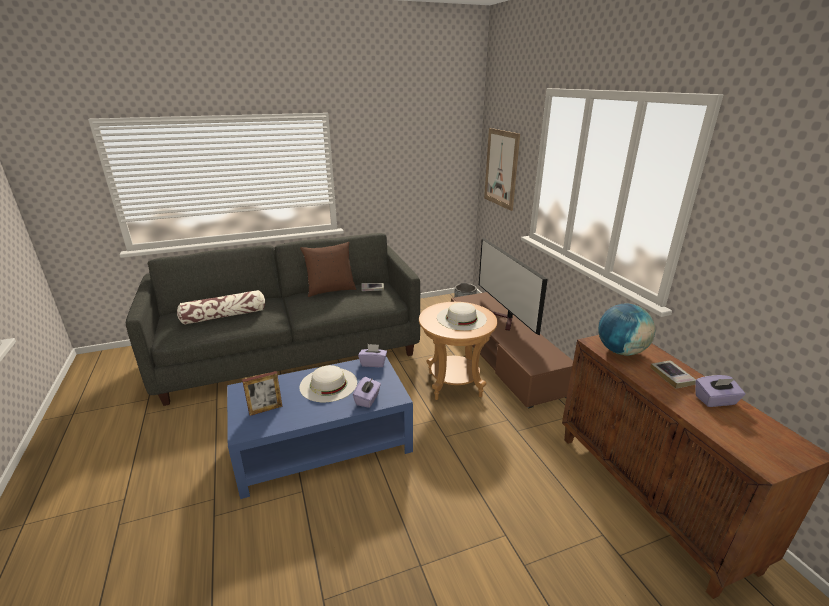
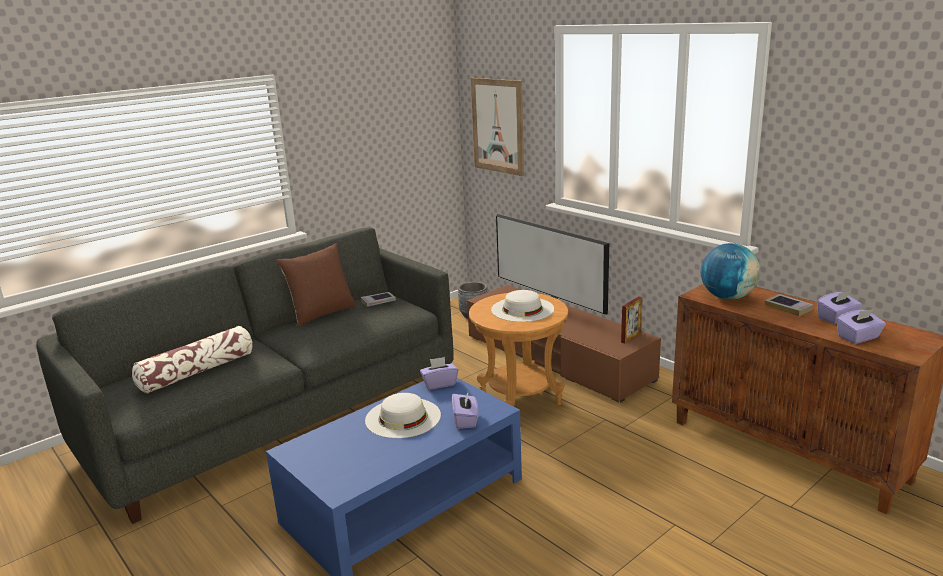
camera: 20 degrees left, 5 degrees down
picture frame [242,371,283,416] -> picture frame moved to [621,296,643,344]
none -> purple tissue box [837,309,886,344]

